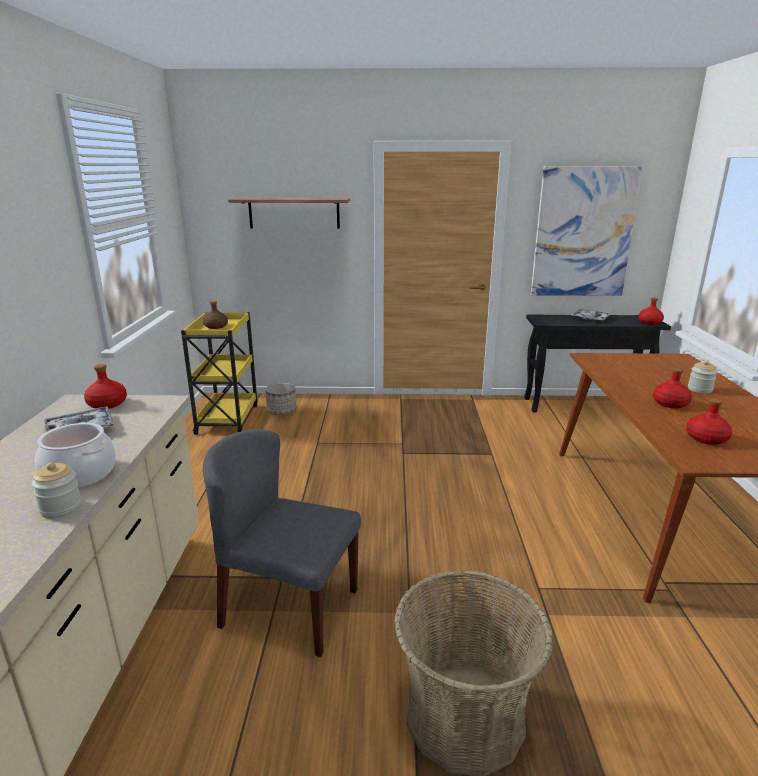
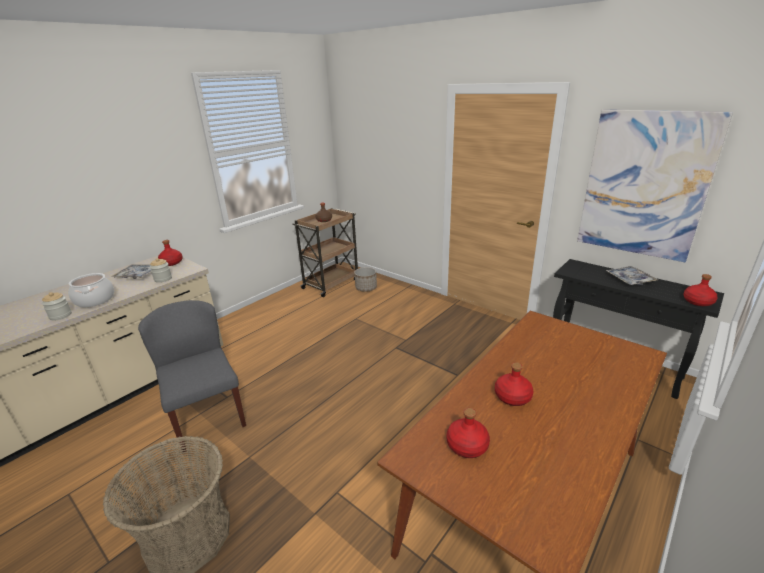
camera: 40 degrees right, 5 degrees up
yellow cart [181,312,257,435] -> brown cart [292,208,358,297]
shelf [228,198,350,229] -> none
jar [688,360,717,393] -> jar moved to [150,258,172,283]

